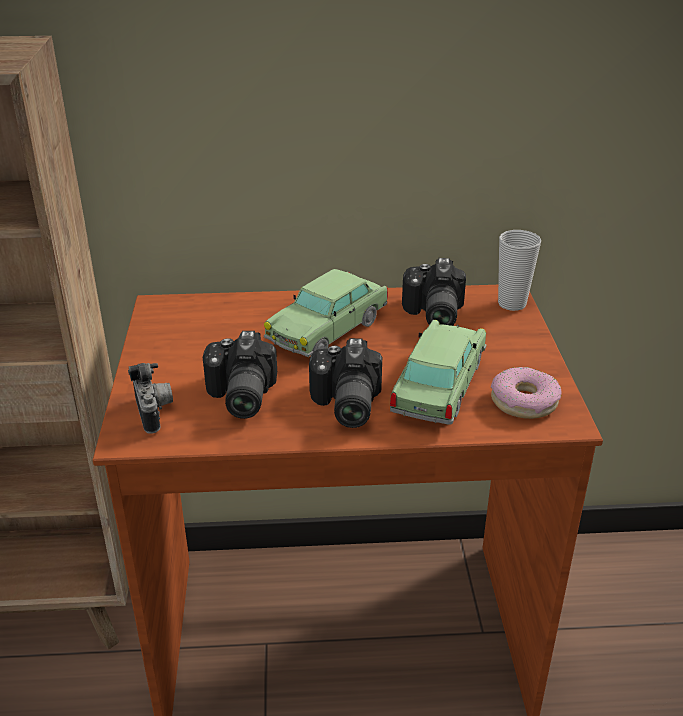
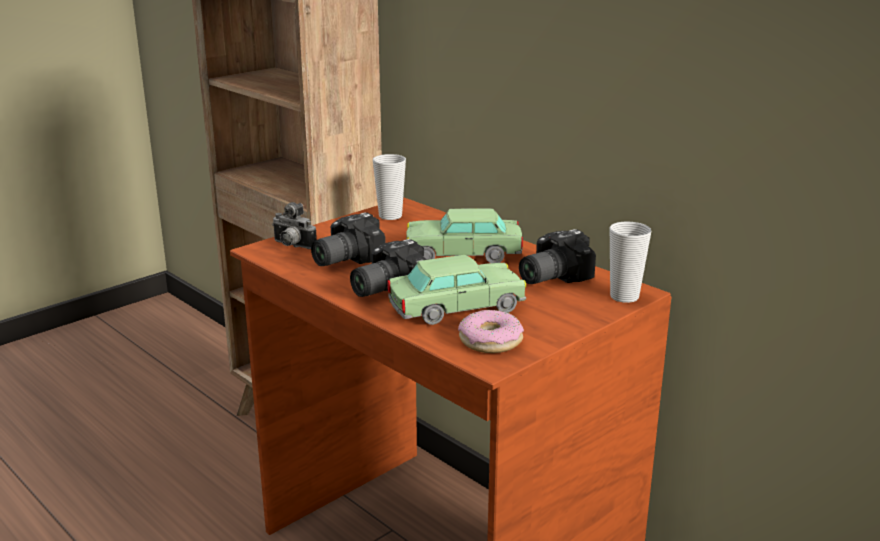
camera: 50 degrees right, 10 degrees down
camera [128,363,173,434] -> camera turned 90 degrees clockwise [272,202,317,249]
none -> cup [373,154,406,220]

